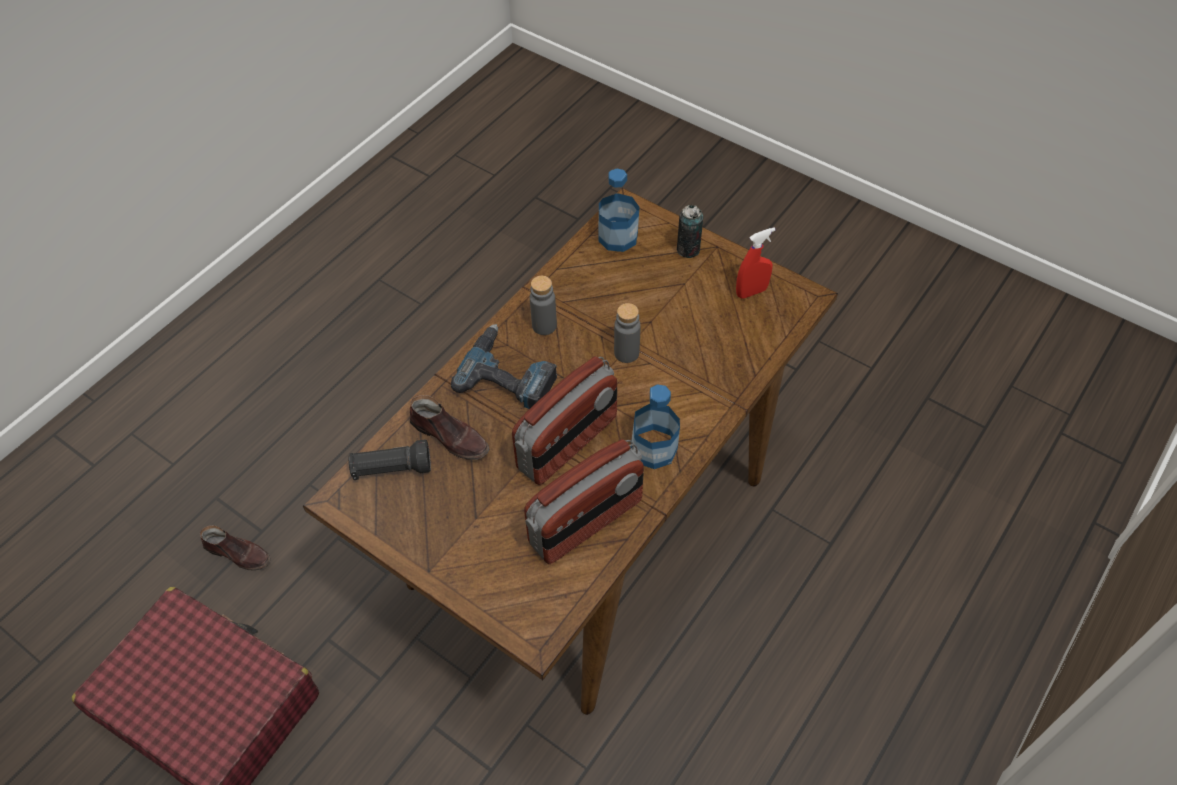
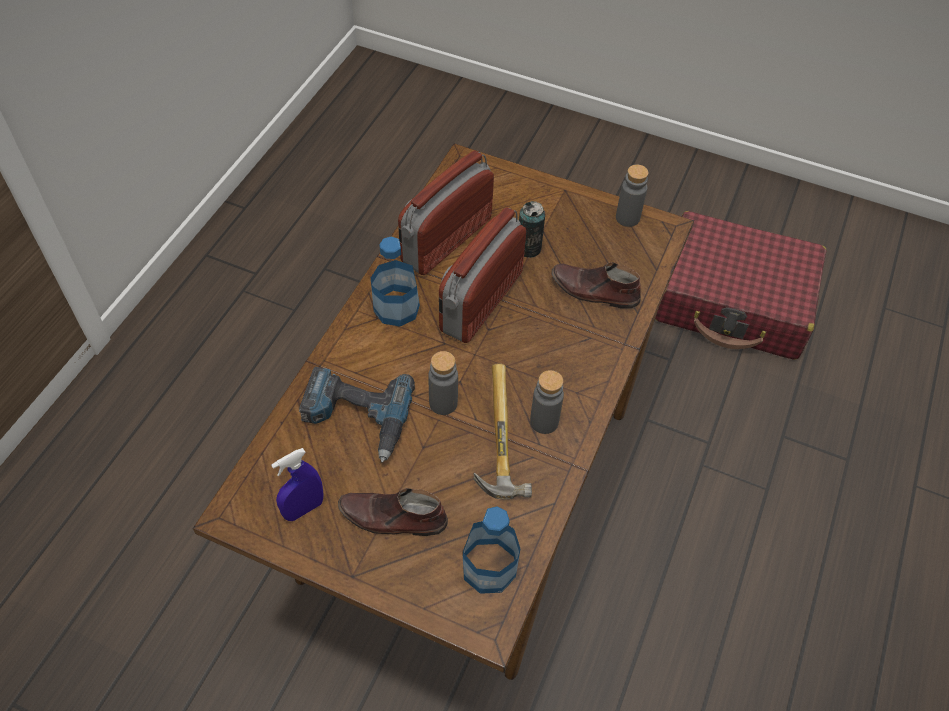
camera: 165 degrees right, 0 degrees up
brown shoe [200,525,271,571] -> brown shoe moved to [338,488,448,536]
black flashlight [348,439,431,480] -> none
power drill [451,324,557,409] -> power drill moved to [299,367,415,463]
can [677,205,703,258] -> can moved to [519,201,545,258]
red spray bottle [736,227,775,299] -> blue spray bottle [271,448,324,521]
none -> hammer [473,363,532,500]
none -> grey bottle [616,164,649,227]

